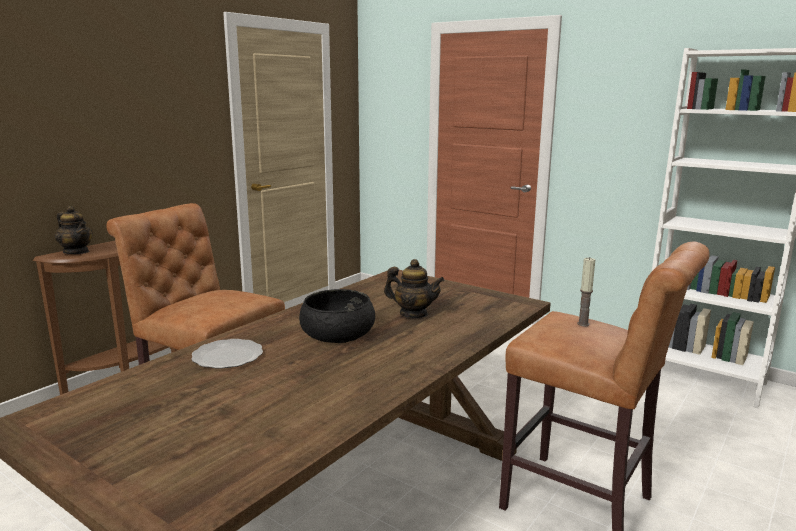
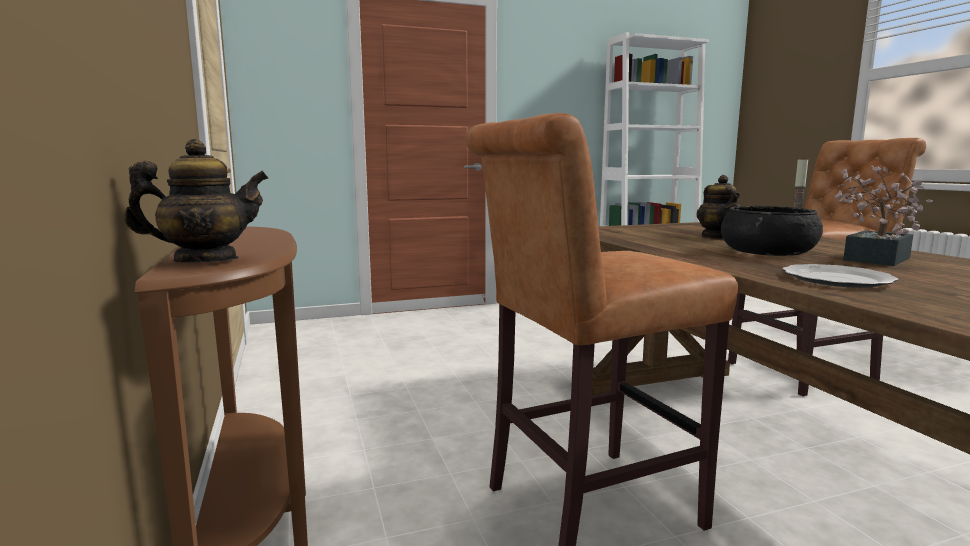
camera: 55 degrees left, 5 degrees down
teapot [384,259,445,318] -> teapot turned 120 degrees clockwise [697,175,740,238]
none -> potted plant [834,165,932,266]

